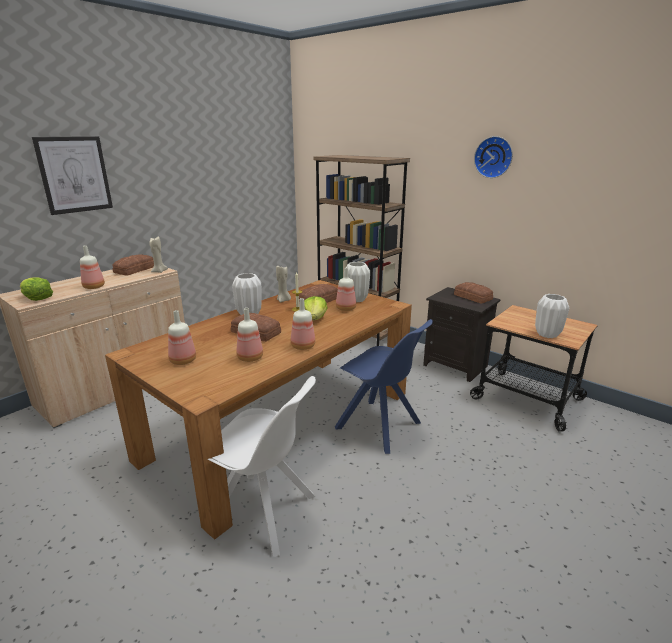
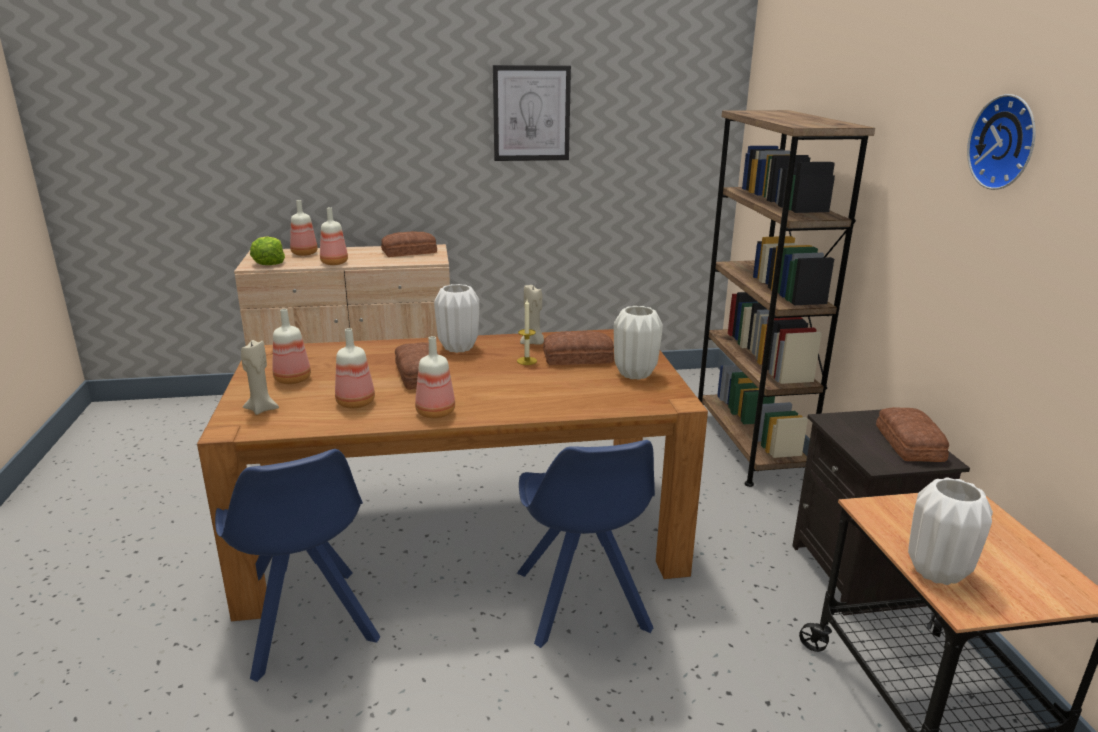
camera: 40 degrees right, 0 degrees up
picture [32,136,113,215] -> picture moved to [493,65,571,161]
beige candle [149,237,168,273] -> beige candle moved to [241,340,279,415]
white chair [208,376,316,557] -> blue chair [215,449,380,682]
lettuce [304,296,328,320] -> none
bottle [336,268,356,311] -> bottle moved to [290,200,318,256]

